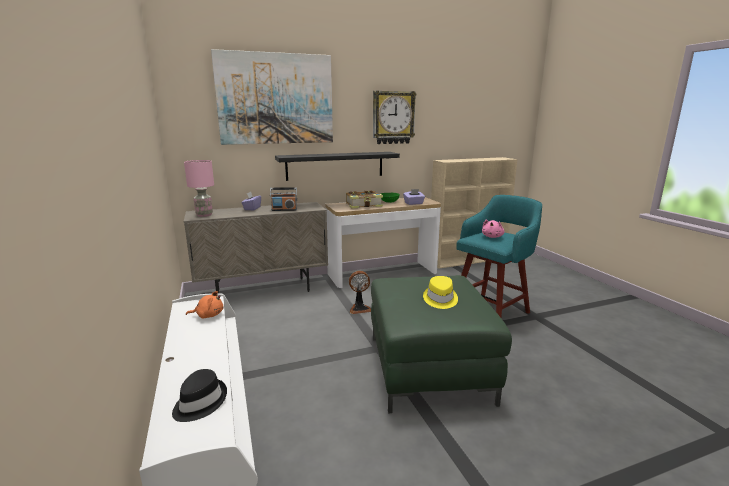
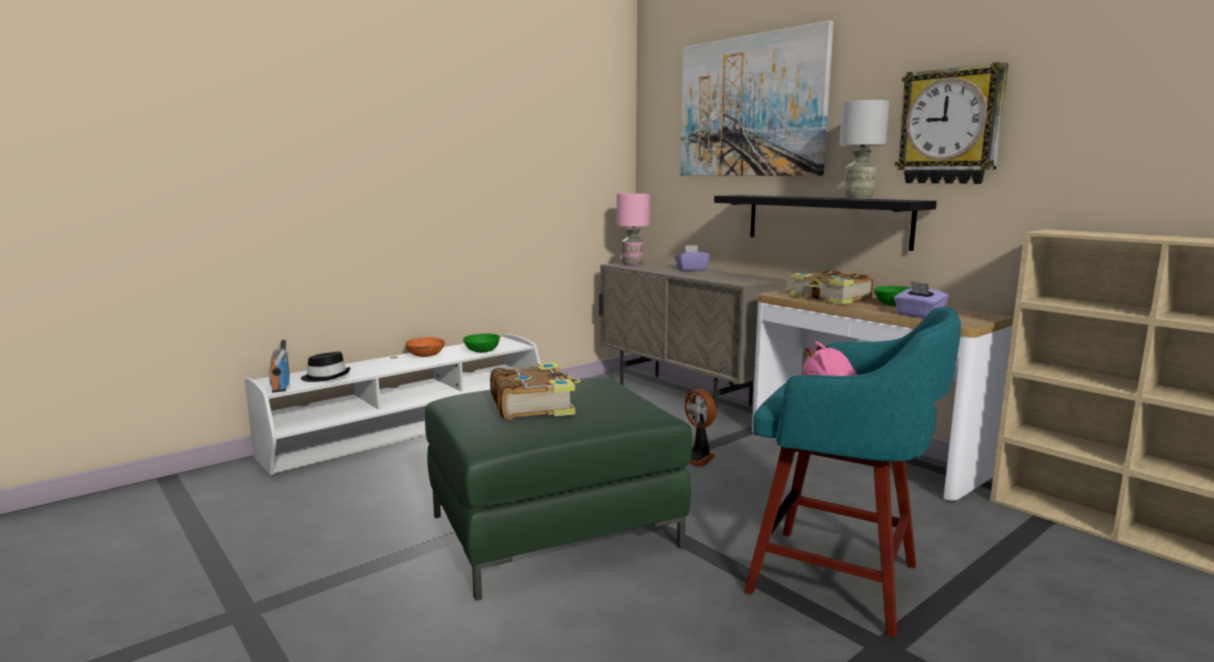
camera: 70 degrees right, 5 degrees down
orange plush toy [186,291,224,318] -> green bowl [463,334,500,353]
radio [270,187,297,211] -> radio moved to [269,339,290,393]
yellow hat [423,276,458,309] -> book [490,362,580,419]
none -> orange bowl [405,337,445,357]
none -> grey table lamp [840,100,889,199]

